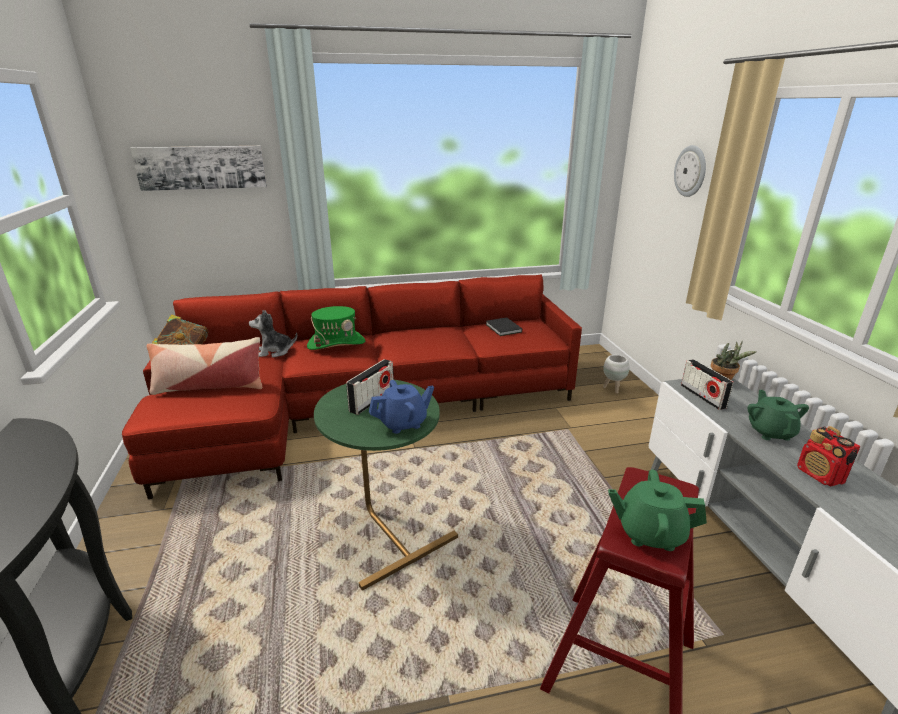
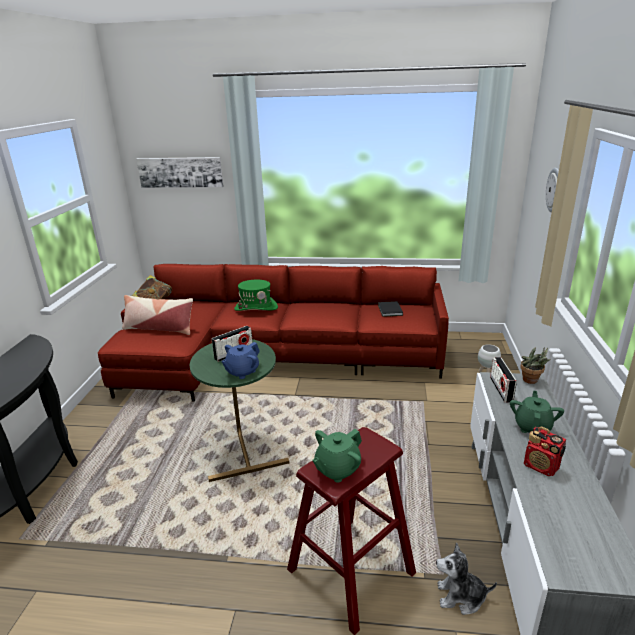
camera: 20 degrees right, 0 degrees up
plush toy [249,310,297,357] -> plush toy moved to [436,542,497,615]
blue teapot [369,380,434,434] -> blue teapot turned 135 degrees clockwise [221,342,260,379]
green teapot [608,470,707,551] -> green teapot turned 75 degrees counterclockwise [312,429,362,483]
radio [797,426,861,487] -> radio turned 45 degrees counterclockwise [524,427,566,476]

